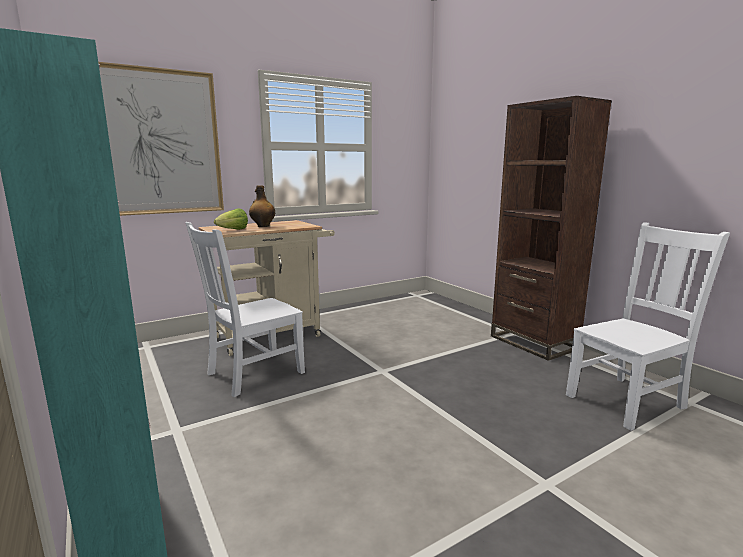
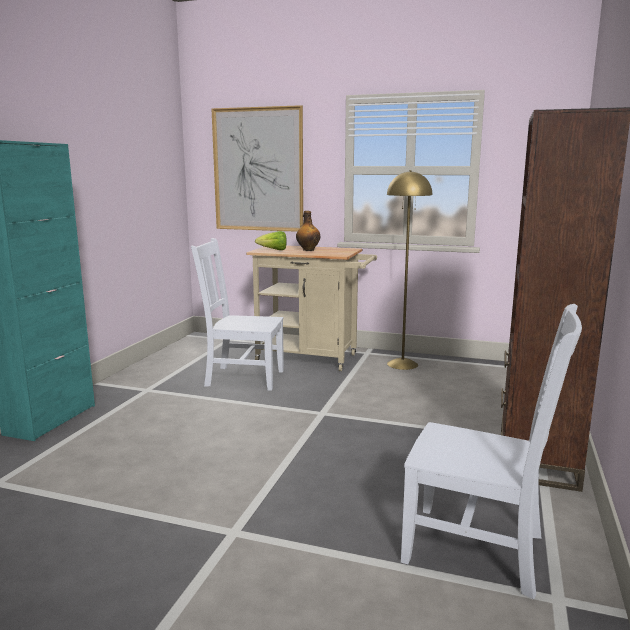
camera: 50 degrees right, 0 degrees up
none -> yellow floor lamp [387,170,432,370]

